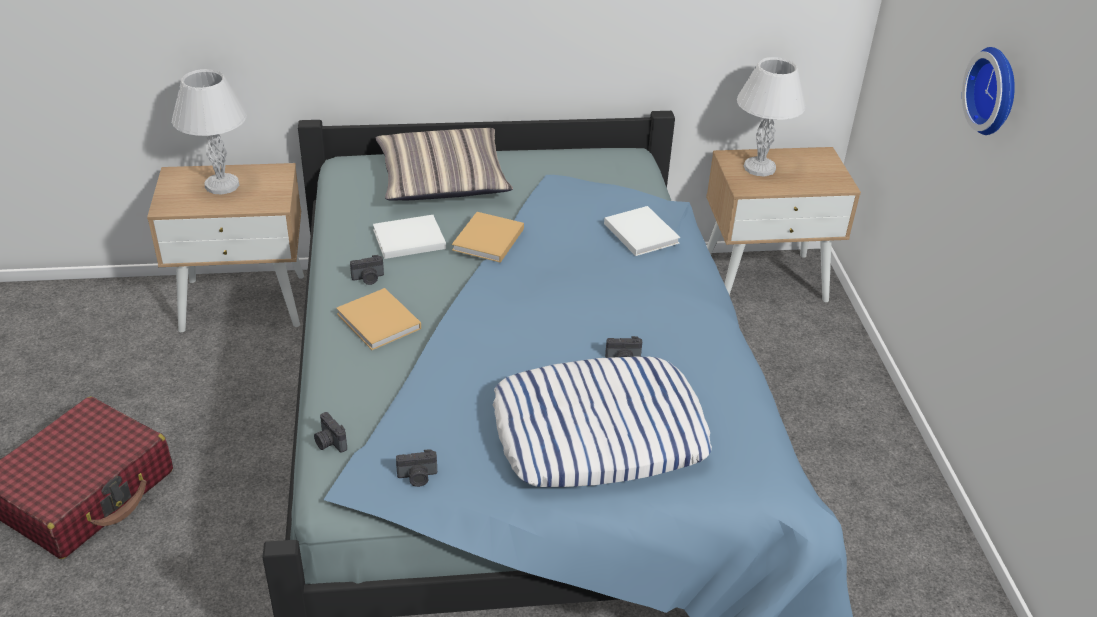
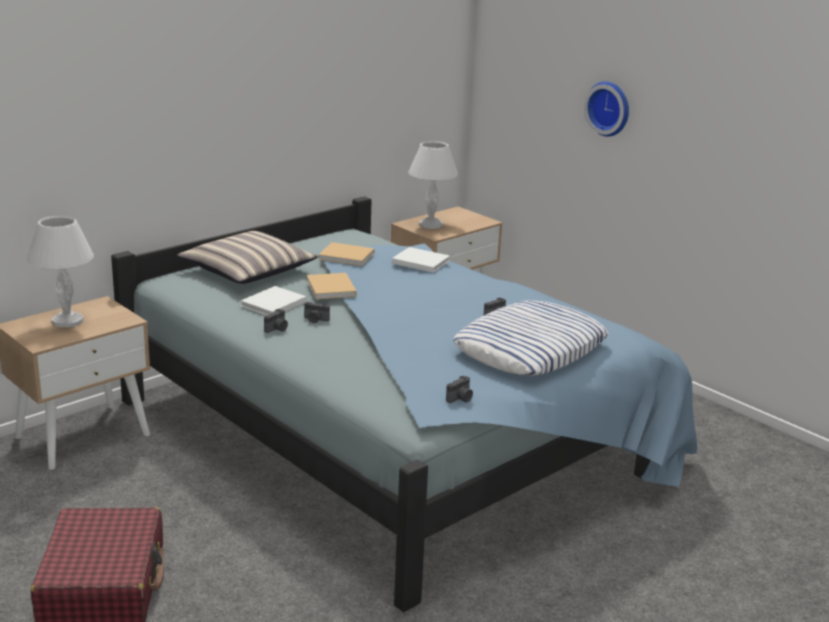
camera: 35 degrees left, 15 degrees down
camera [314,412,347,453] -> camera moved to [304,302,330,323]
beige book [336,288,421,350] -> beige book moved to [318,242,374,266]

